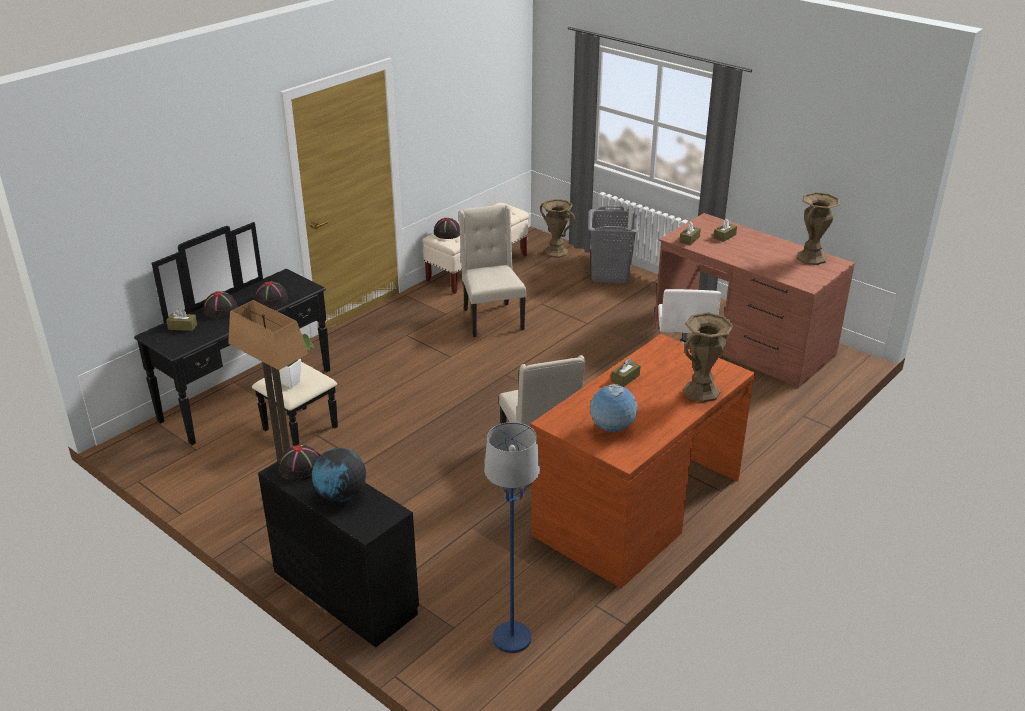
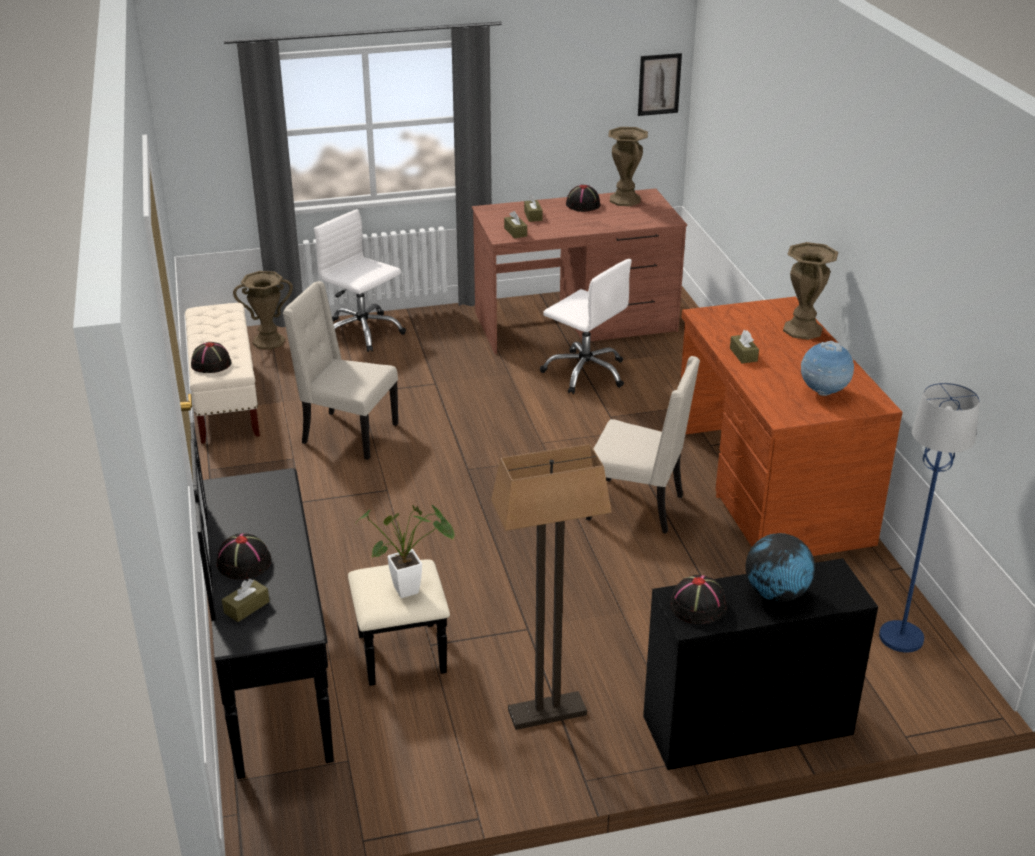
camera: 55 degrees left, 0 degrees up
black hat [255,281,288,308] -> black hat moved to [566,185,601,212]
grey laundry basket [588,206,639,283] -> white office chair [314,209,406,352]
none -> picture [638,53,682,116]

